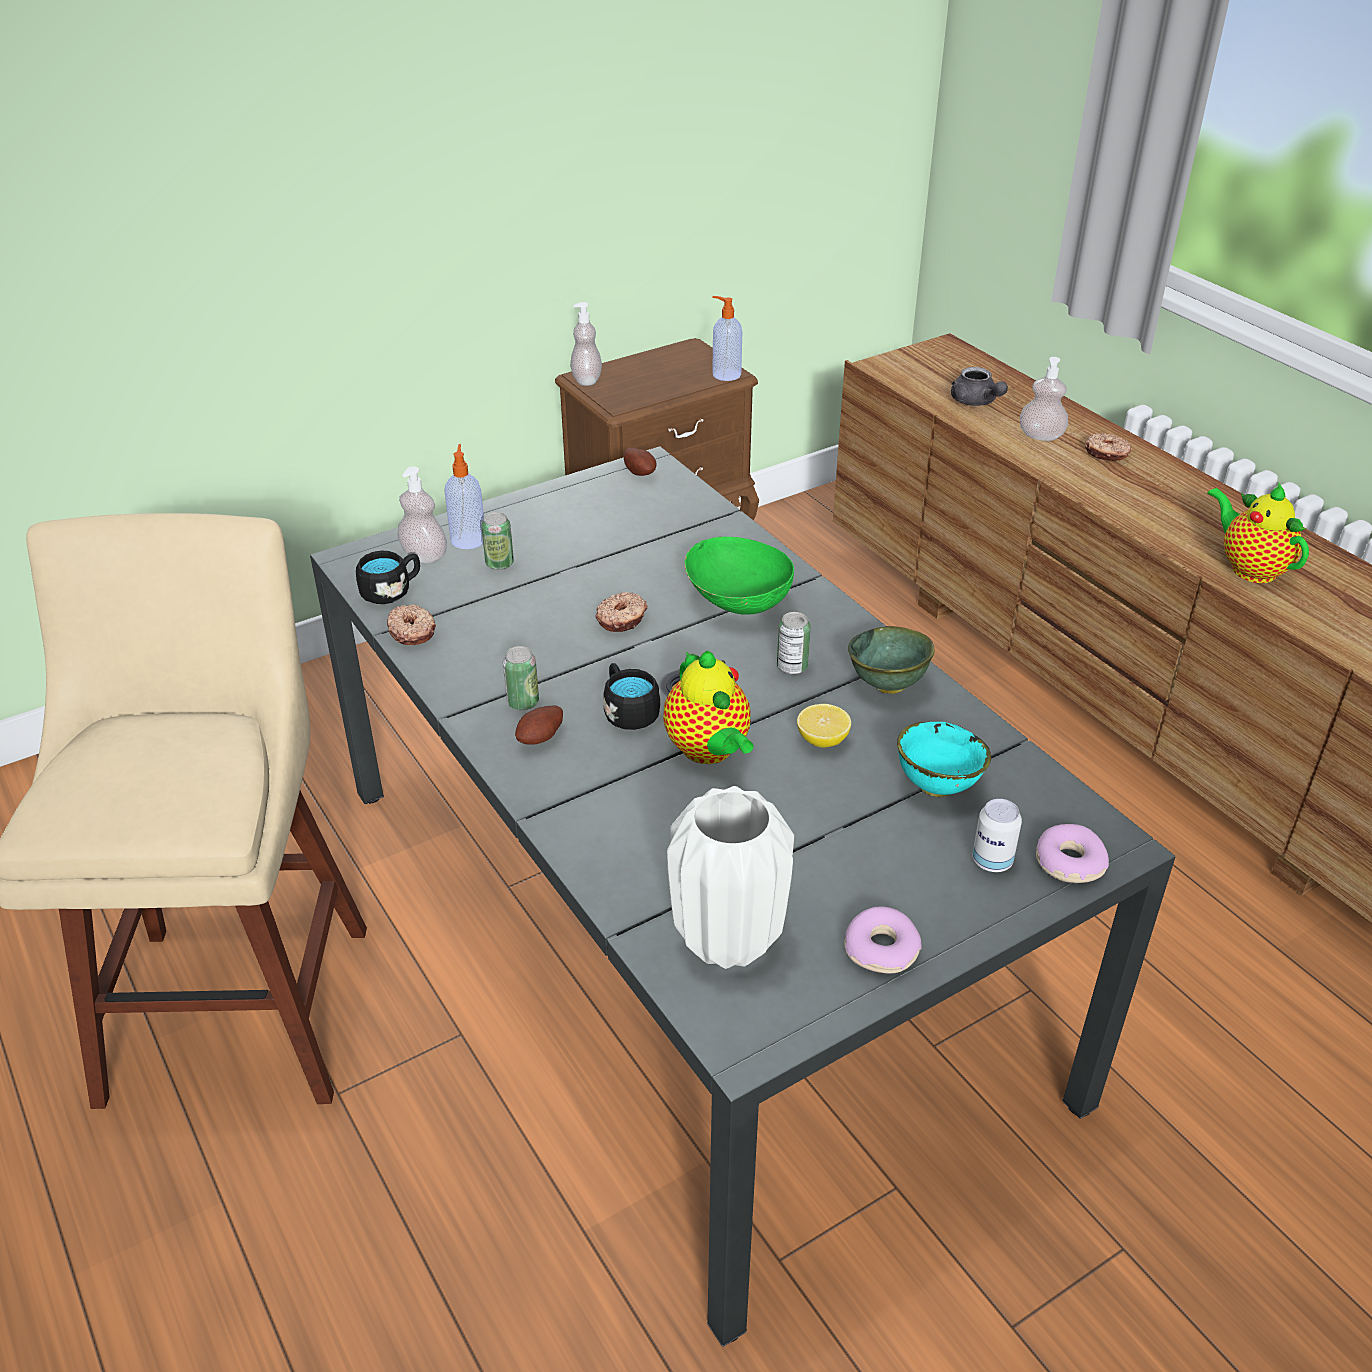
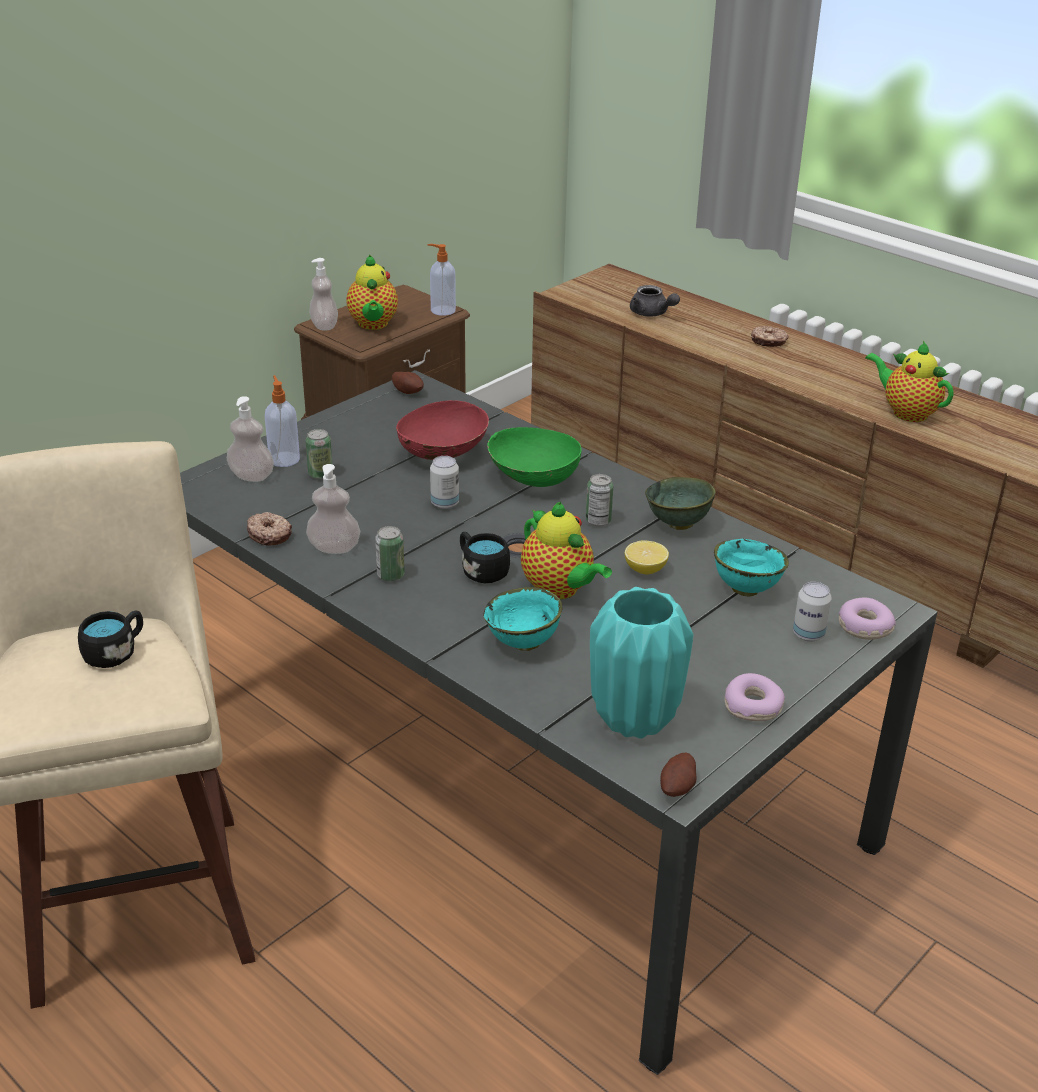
camera: 15 degrees left, 5 degrees down
black mug [356,551,420,604] -> black mug moved to [78,611,143,668]
potato [515,706,563,745] -> potato moved to [660,752,697,797]
donut [596,592,647,632] -> can [430,456,459,509]
white vase [667,786,794,969] -> turquoise vase [590,587,693,739]
soap dispenser [1019,357,1068,441] -> soap dispenser moved to [306,464,360,554]
none -> teapot [346,255,398,330]
none -> red bowl [396,400,489,460]
none -> turquoise bowl [484,587,562,651]

